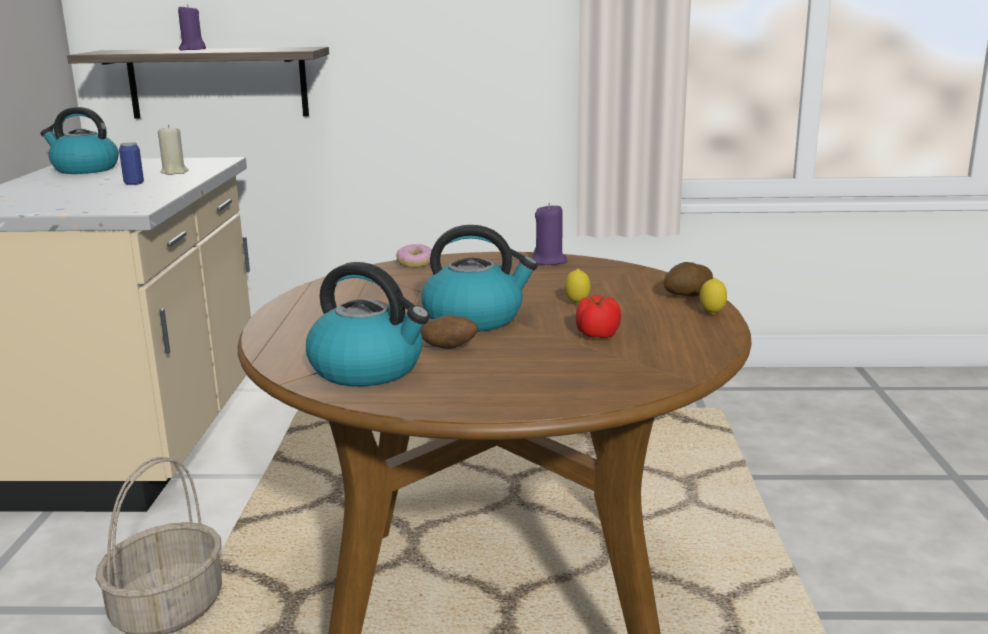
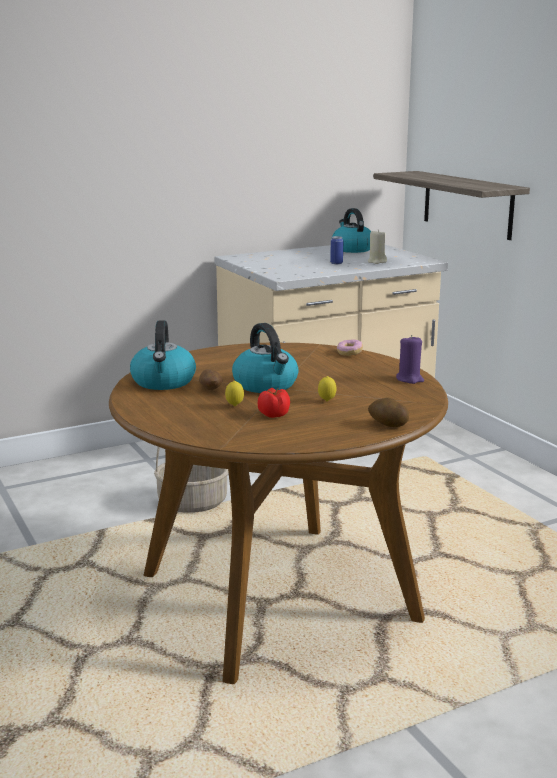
camera: 60 degrees right, 0 degrees up
purple candle [178,4,206,51] -> none
lemon [700,278,727,314] -> lemon moved to [225,381,244,406]

